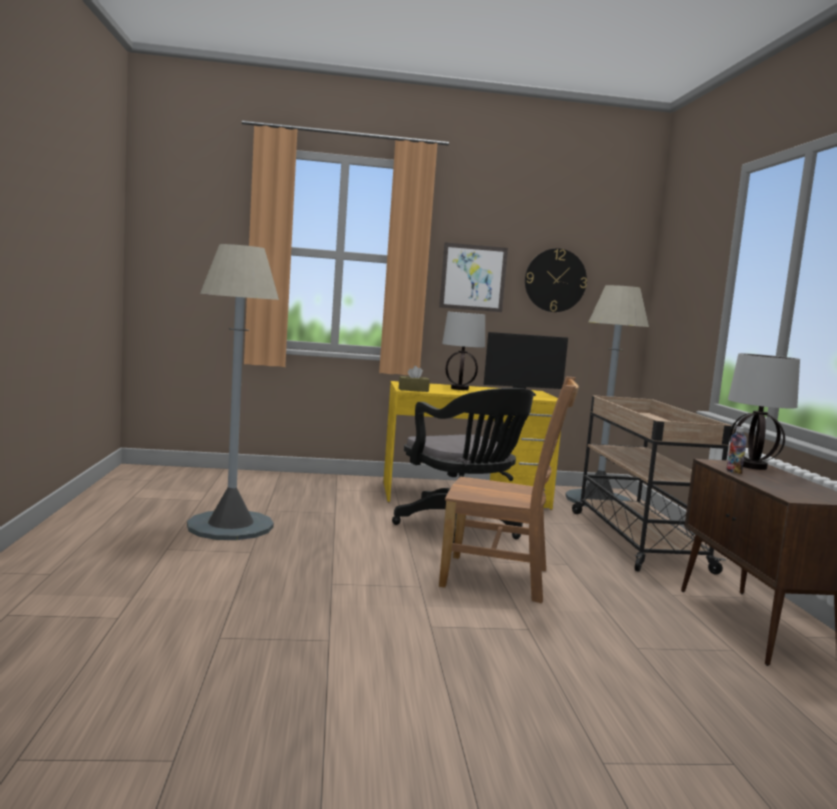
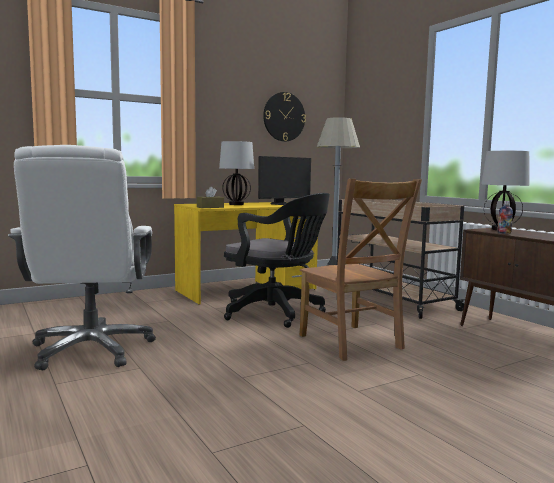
camera: 25 degrees left, 0 degrees up
grey floor lamp [187,244,279,540] -> white office chair [8,145,156,370]
picture [439,242,508,312] -> none
brown chair [439,377,579,603] -> brown chair turned 75 degrees clockwise [300,179,422,361]

